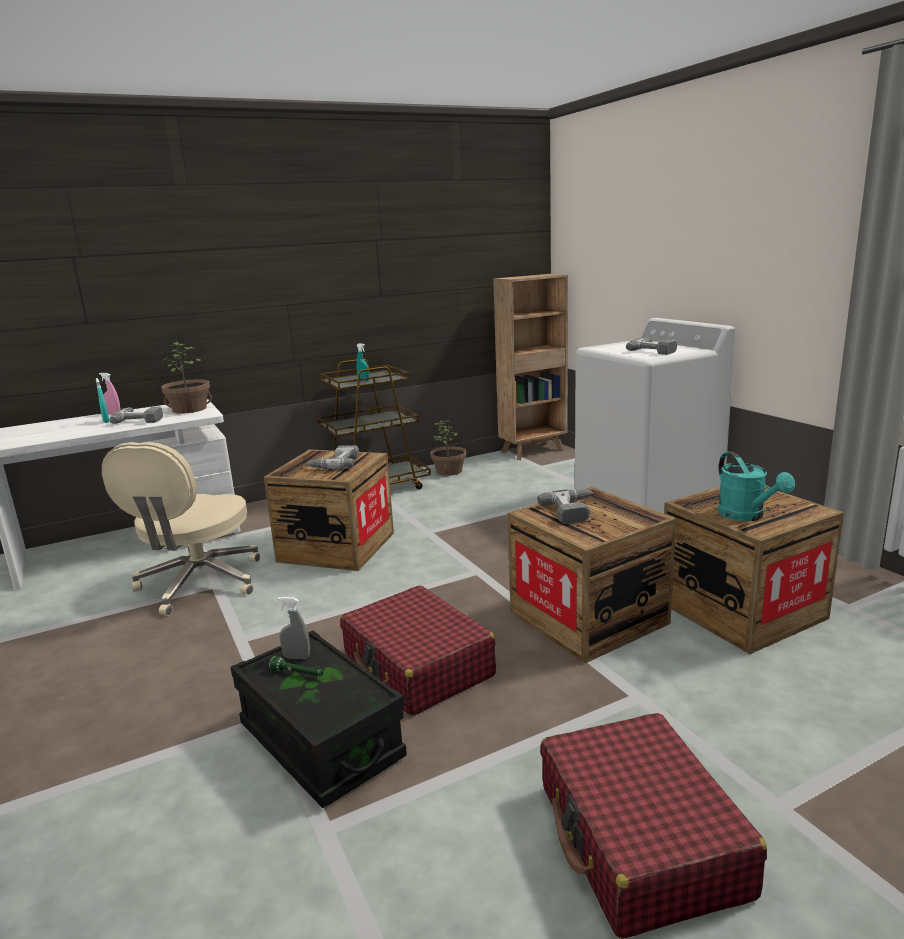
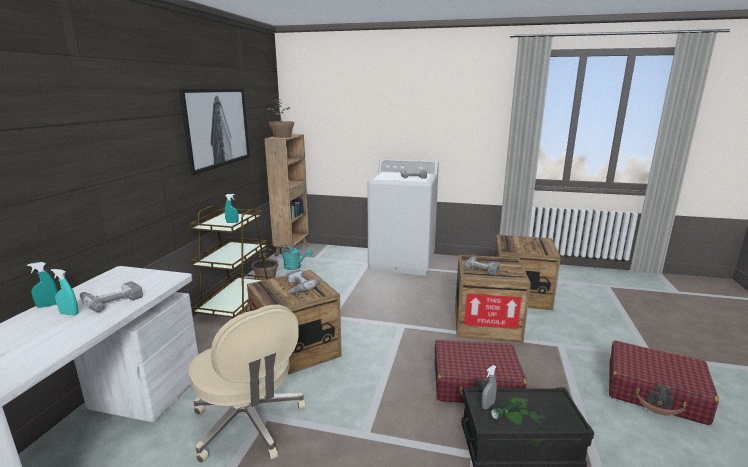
camera: 50 degrees left, 0 degrees up
pink spray bottle [99,373,121,414] -> turquoise spray bottle [27,262,58,308]
potted plant [161,342,212,414] -> potted plant moved to [268,99,294,138]
turquoise watering can [718,451,795,521] -> turquoise watering can moved to [280,245,313,270]
none -> picture [179,88,250,175]

